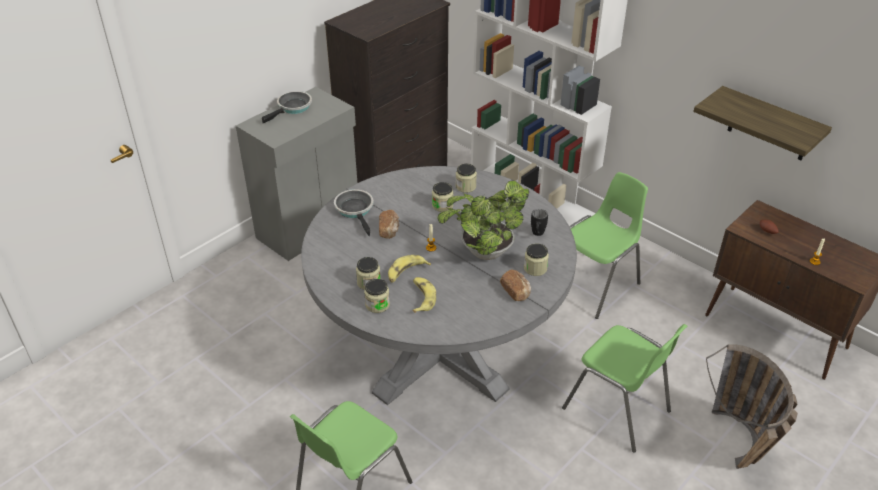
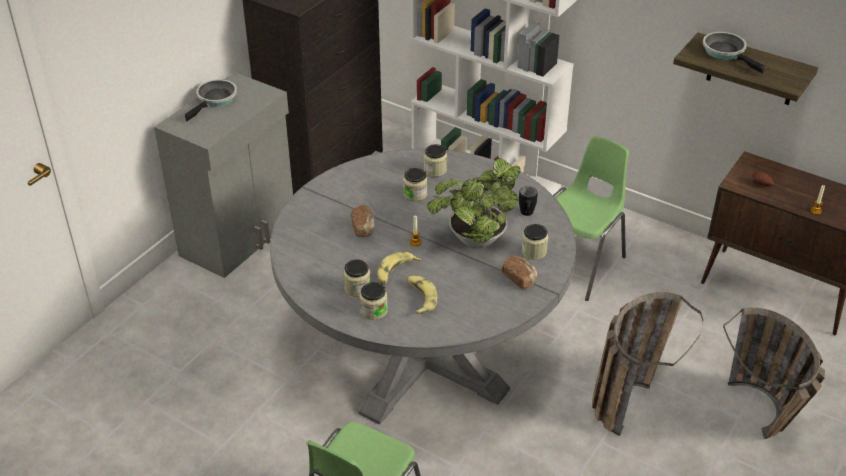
camera: 10 degrees left, 0 degrees up
frying pan [334,189,374,236] -> frying pan moved to [703,32,765,74]
green chair [562,324,687,453] -> basket [592,292,703,436]

